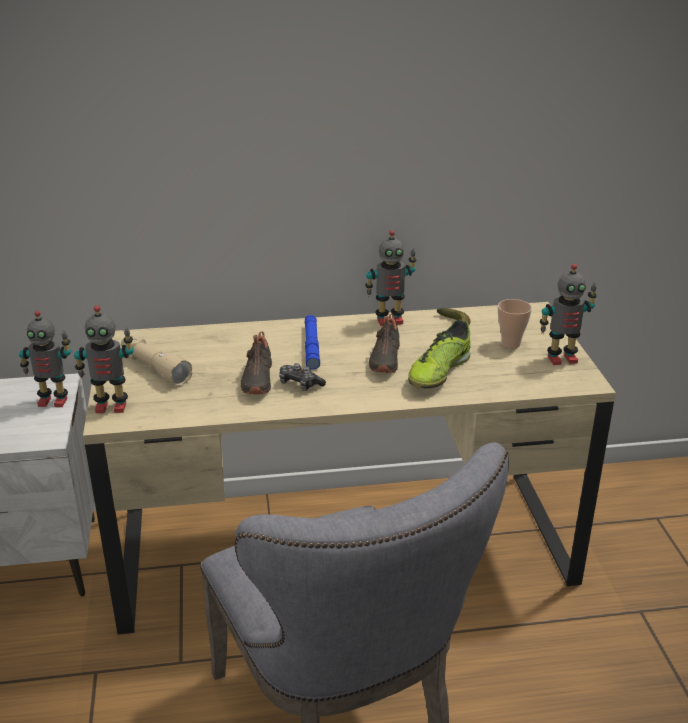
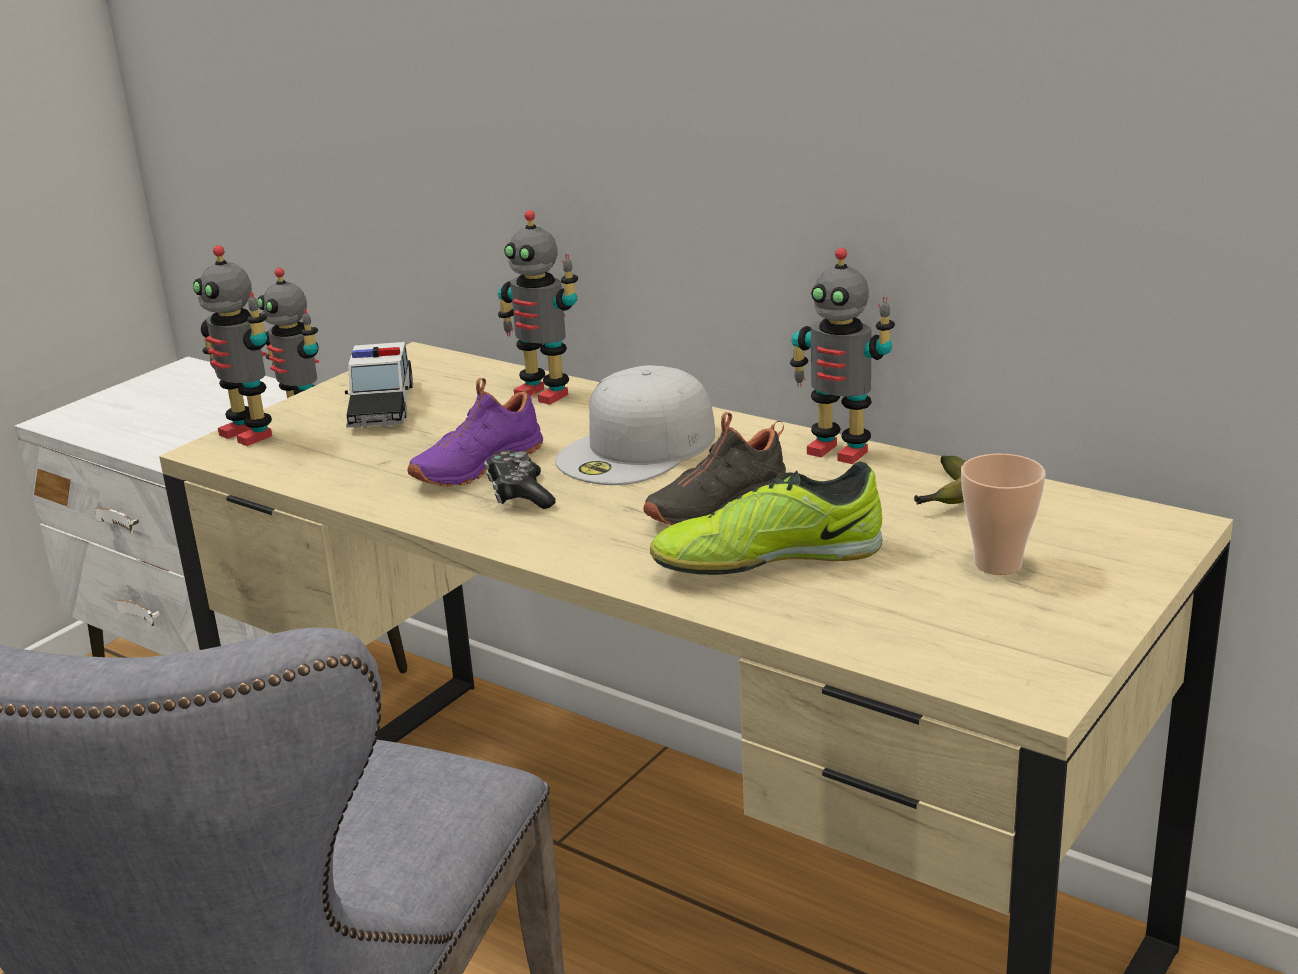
camera: 45 degrees right, 5 degrees down
beige flashlight [121,336,192,386] -> toy car [345,342,413,428]
black shoe [241,332,272,394] -> purple shoe [407,378,543,487]
blue flashlight [305,315,320,370] -> white cap [555,365,715,485]
toy robot [540,264,597,365] -> toy robot moved to [498,210,578,405]

